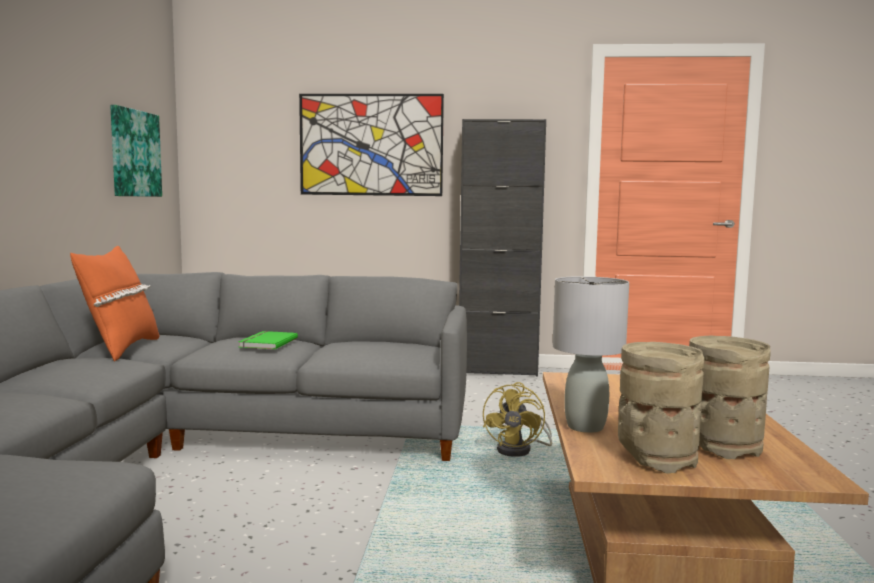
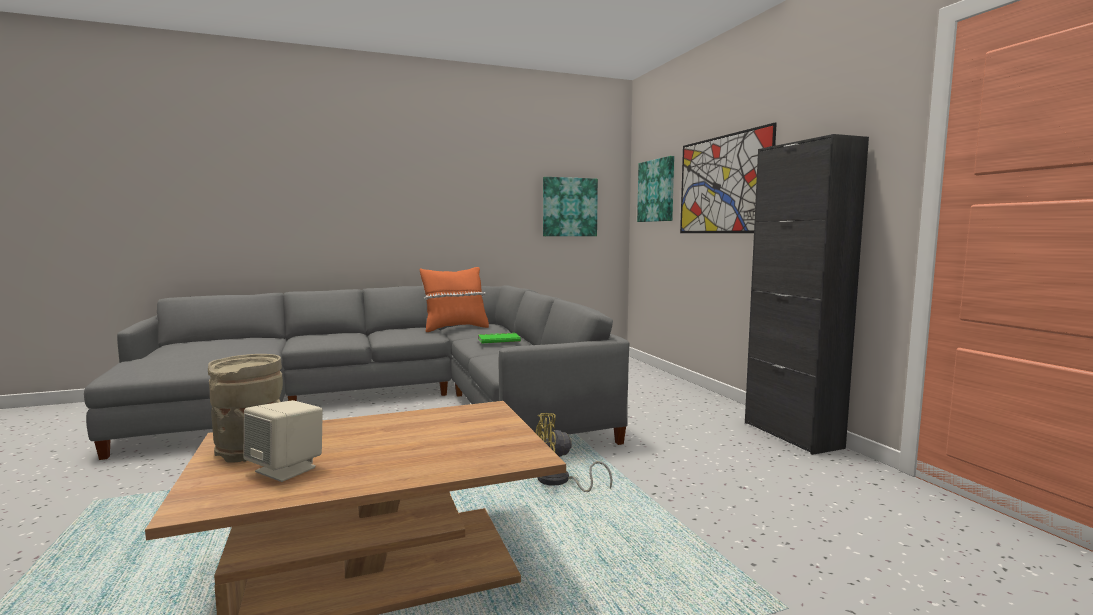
camera: 65 degrees right, 0 degrees up
grey table lamp [553,276,629,433] -> none
beige vase [689,336,771,459] -> beige speaker [243,400,323,482]
none -> picture [637,156,674,222]

